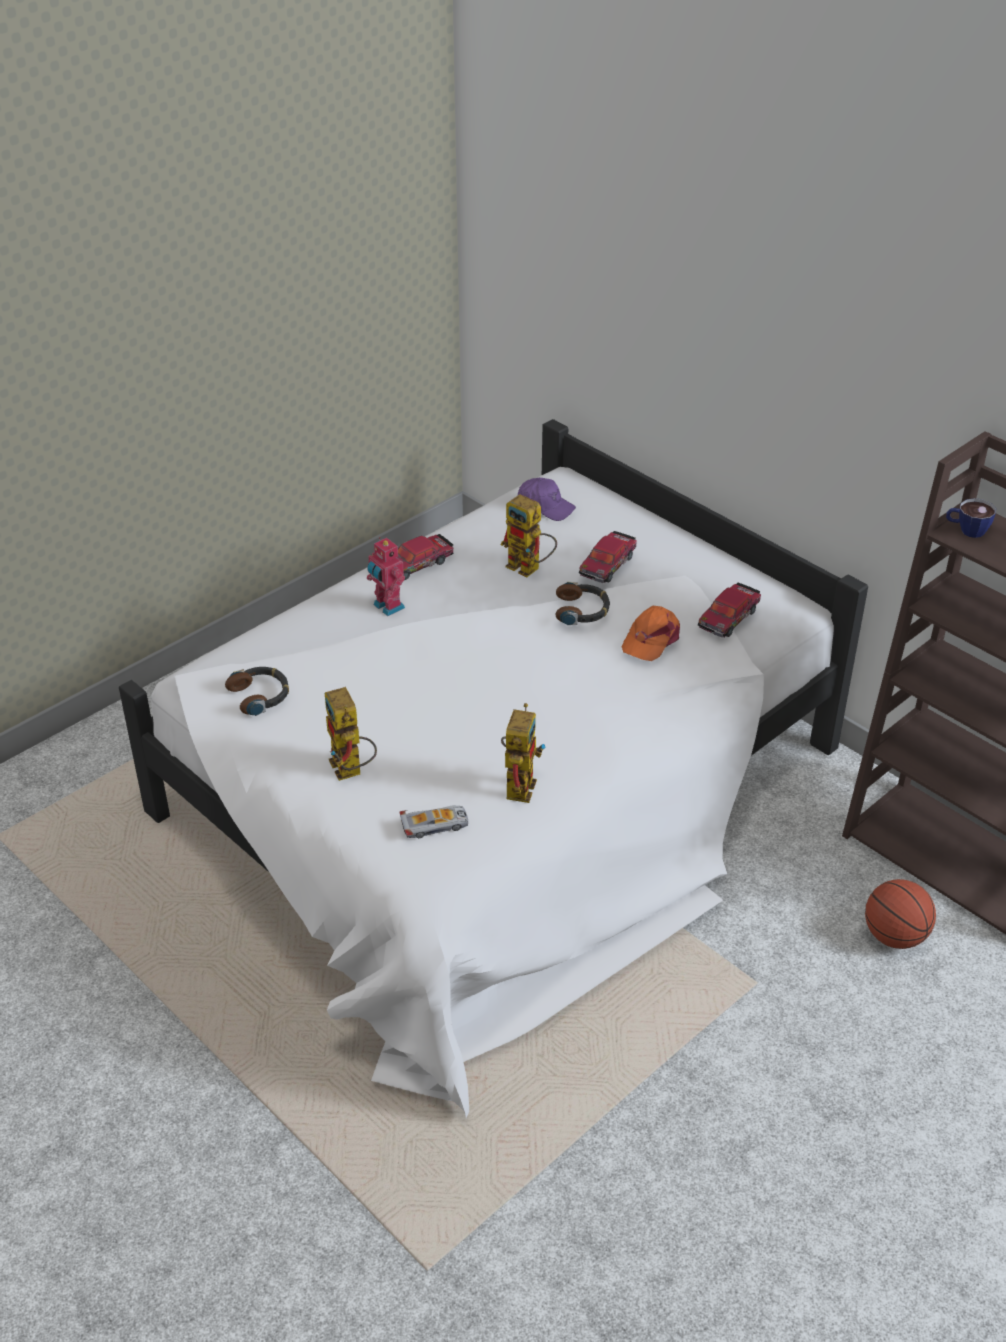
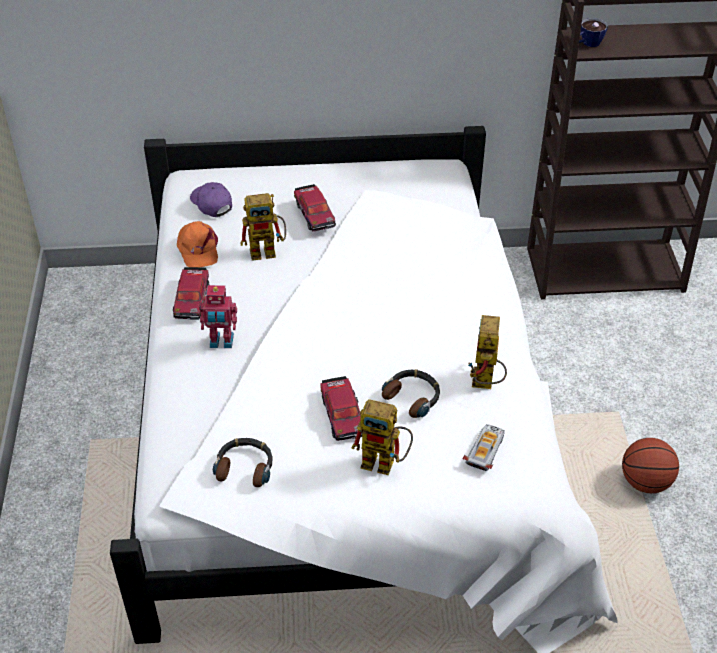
camera: 50 degrees left, 5 degrees up
toy robot [501,703,546,803] -> toy robot turned 135 degrees counterclockwise [468,315,507,389]
purple cap [518,478,576,521] -> purple cap turned 105 degrees counterclockwise [190,182,232,217]
headphones [556,582,610,625] -> headphones moved to [382,369,440,418]
orange cap [622,606,680,661] -> orange cap moved to [177,221,218,267]
toy car [698,583,761,638] -> toy car moved to [320,376,363,441]
basketball [865,879,936,949] -> basketball moved to [622,438,679,493]

